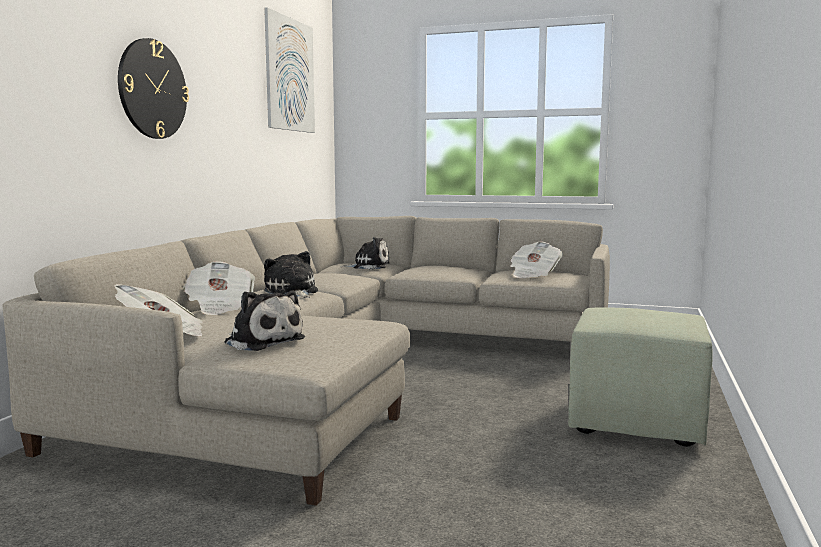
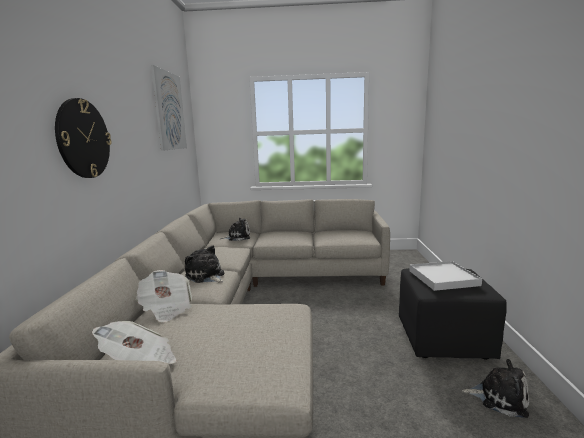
camera: 15 degrees left, 5 degrees up
plush toy [225,290,305,351] -> plush toy moved to [462,359,529,418]
newspaper [510,242,563,278] -> none
green ottoman [568,308,713,447] -> black ottoman [399,268,507,360]
none -> white tray [409,261,482,291]

